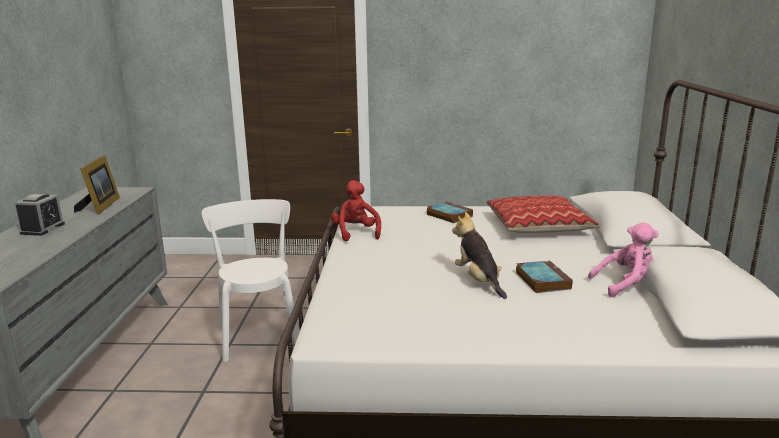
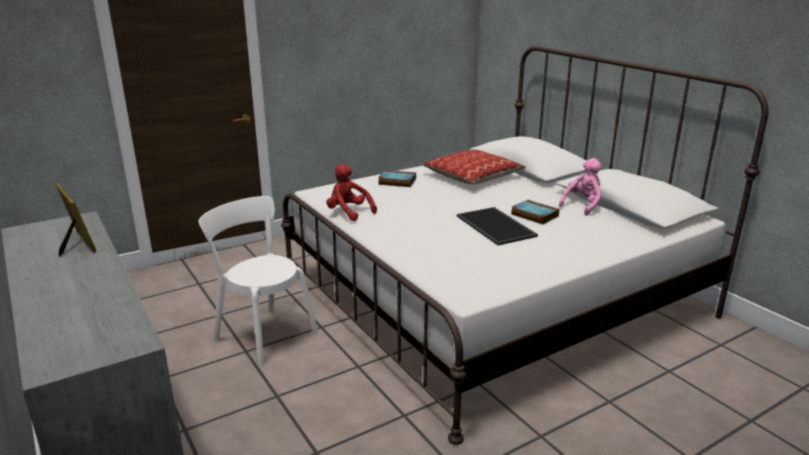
camera: 35 degrees left, 5 degrees up
alarm clock [14,194,65,236] -> none
plush toy [452,212,507,299] -> tray [457,207,538,245]

